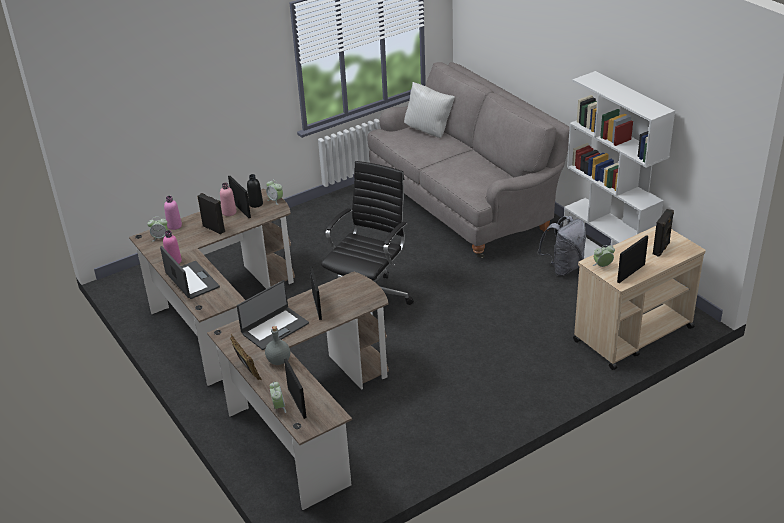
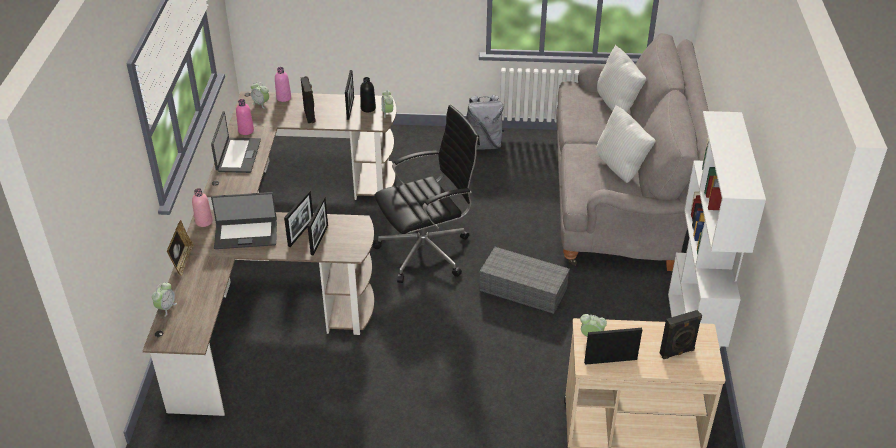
camera: 35 degrees right, 5 degrees up
pink bottle [220,183,236,216] -> pink bottle moved to [192,188,213,227]
grey bottle [265,326,290,365] -> none
picture frame [284,358,307,419] -> picture frame moved to [307,196,328,255]
grey backpack [537,216,586,276] -> grey backpack moved to [466,95,504,150]
none -> grey storage box [479,247,570,314]
none -> white pillow [596,105,656,183]

